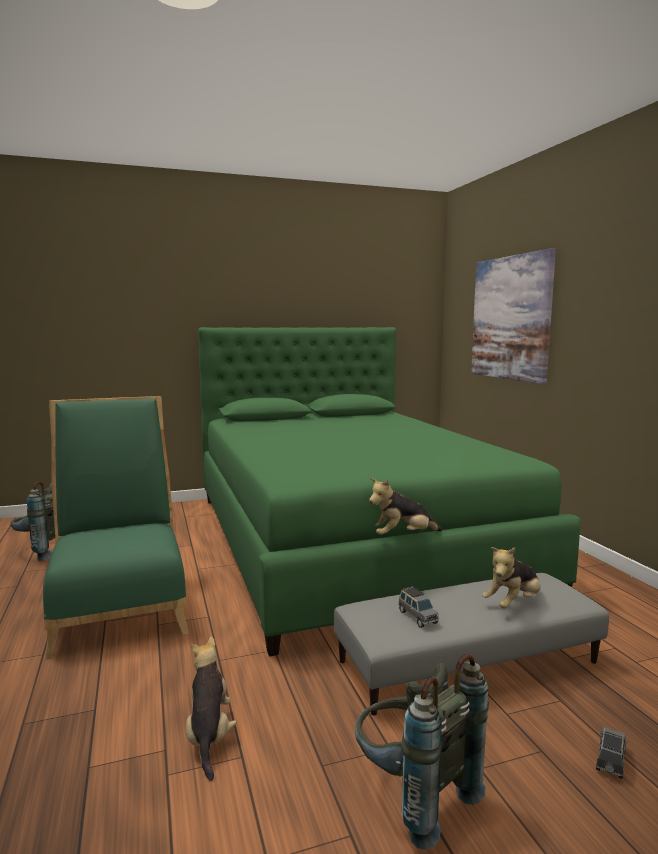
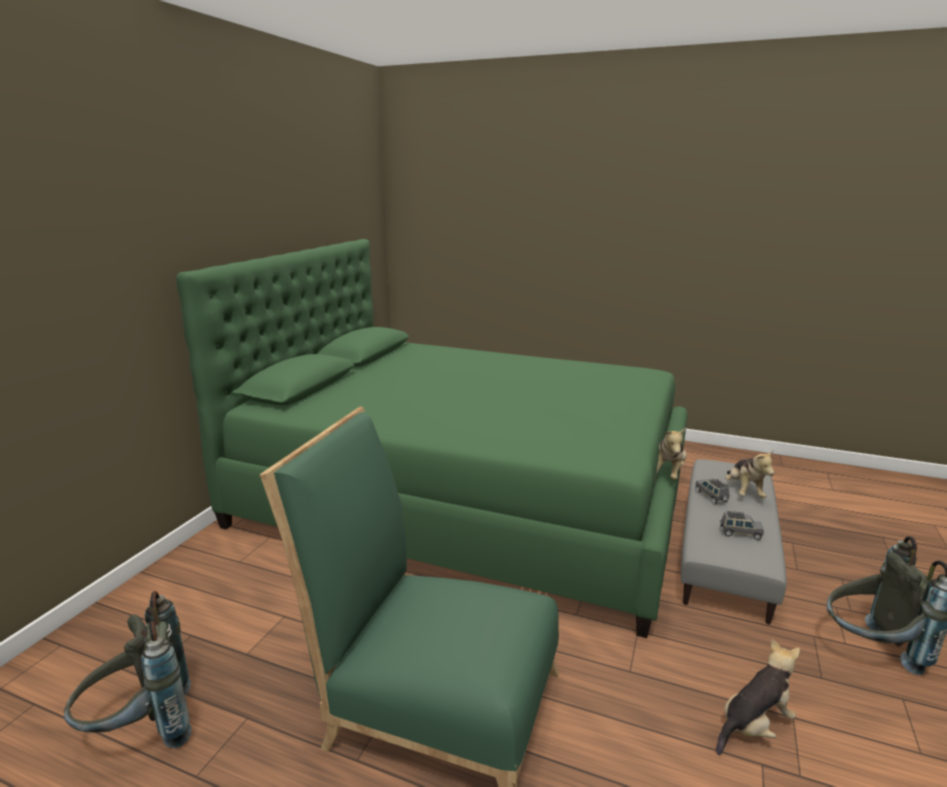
camera: 50 degrees left, 10 degrees up
plush toy [186,636,237,781] -> plush toy turned 120 degrees clockwise [716,639,800,755]
picture [471,248,556,384] -> none
grey toy car [596,727,627,779] -> grey toy car moved to [695,478,730,504]

